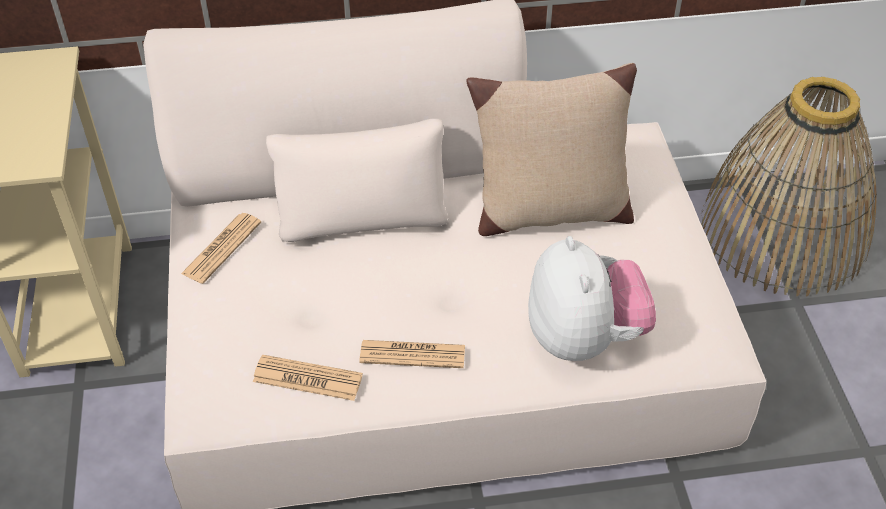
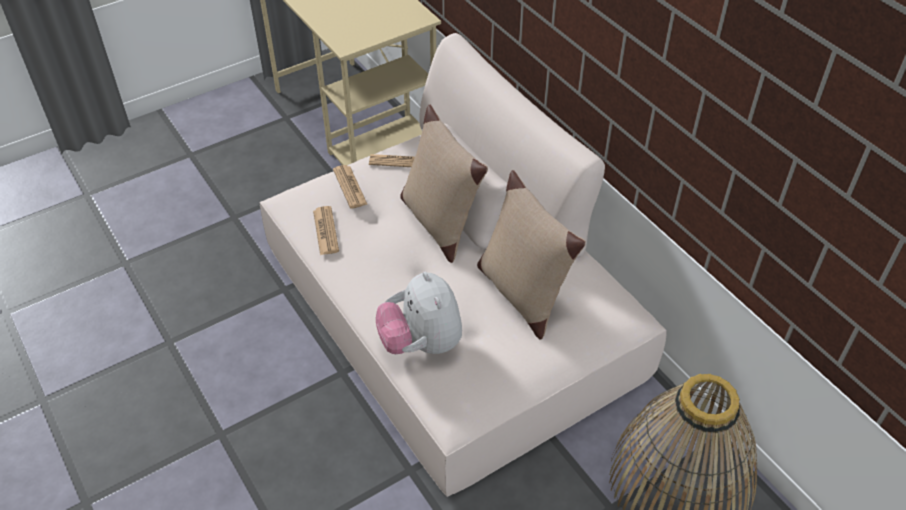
camera: 65 degrees right, 0 degrees up
newspaper [359,340,465,368] -> newspaper moved to [333,165,368,209]
plush toy [528,236,656,361] -> plush toy turned 105 degrees clockwise [376,271,462,354]
none -> beige pillow [400,105,488,263]

